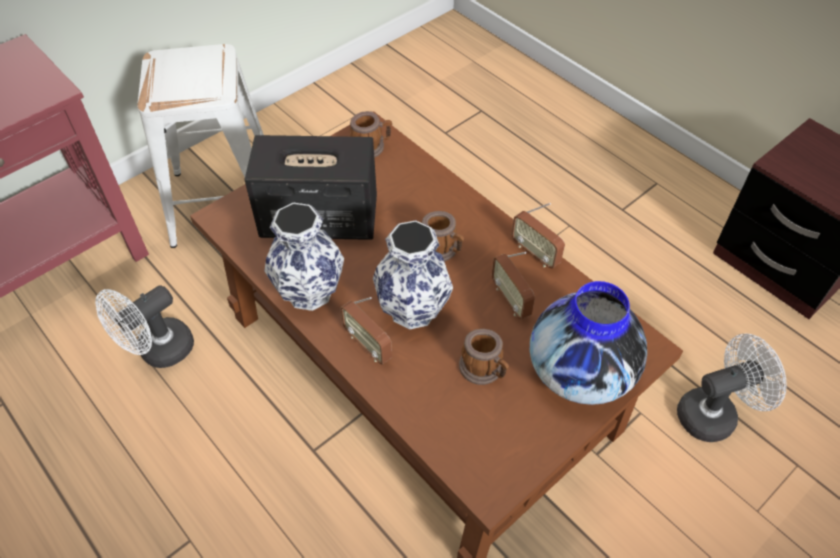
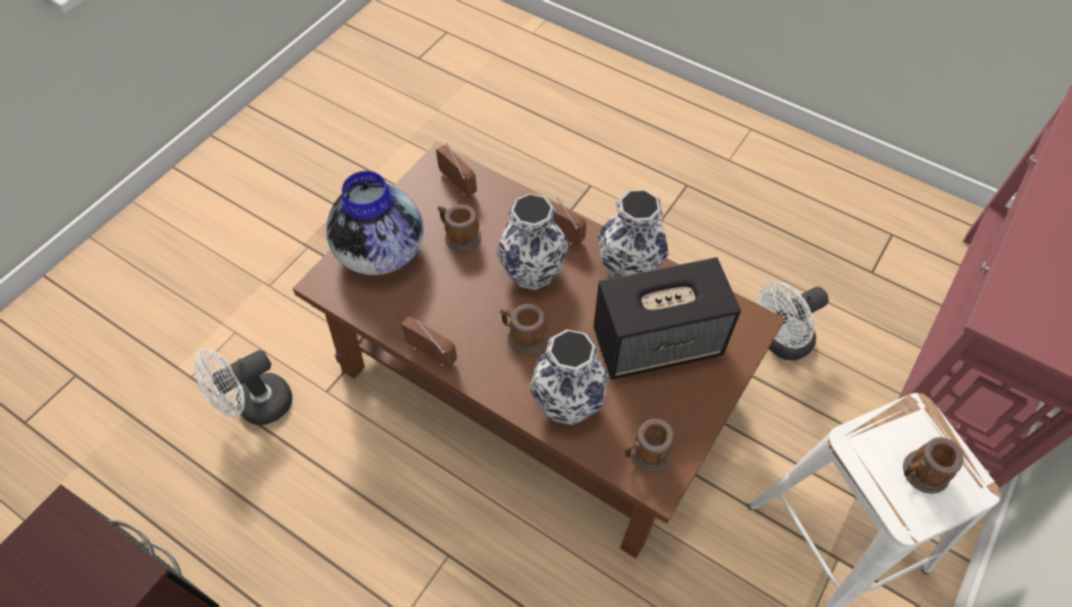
camera: 165 degrees right, 5 degrees up
white fan [95,285,194,368] -> white fan turned 150 degrees counterclockwise [758,282,829,360]
radio [492,252,535,320] -> radio moved to [436,143,477,197]
none -> vase [529,329,609,425]
none -> mug [903,437,964,494]

